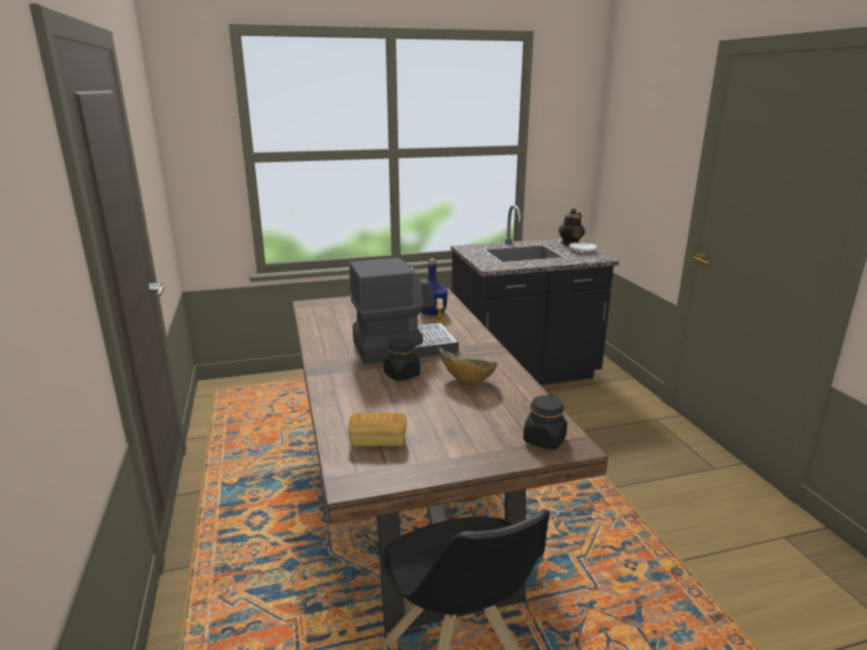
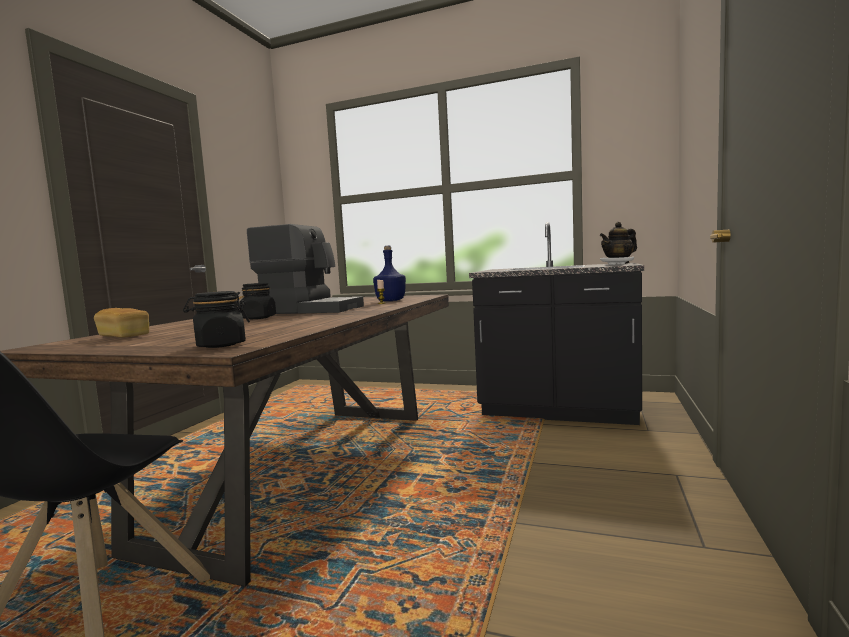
camera: 35 degrees right, 15 degrees down
bowl [438,347,497,385] -> none

